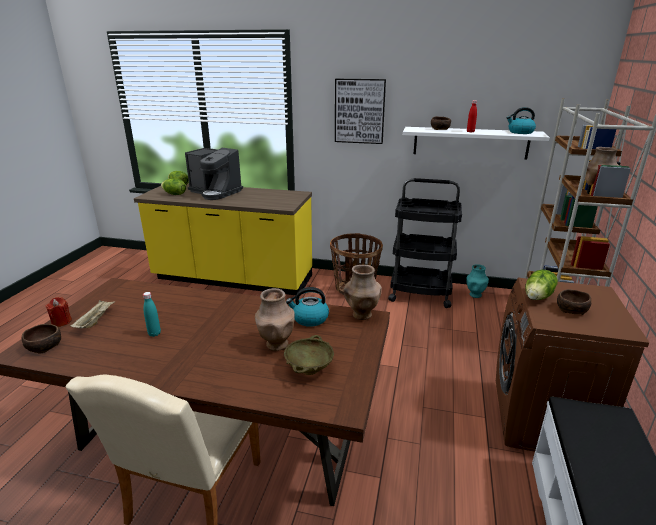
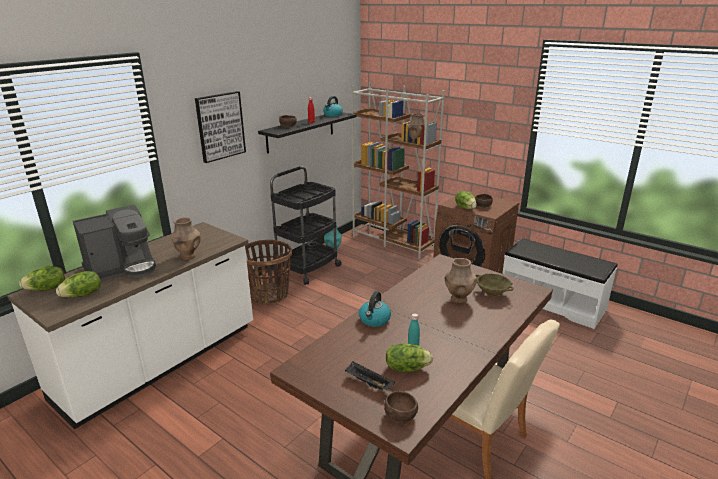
camera: 65 degrees left, 0 degrees up
red candle [46,297,72,327] -> none
beige tray [70,300,115,328] -> black tray [345,362,395,390]
yellow counter [134,183,312,295] -> white counter [7,222,253,429]
kettle [286,287,329,327] -> kettle moved to [359,291,391,327]
brown vase [344,265,382,320] -> brown vase moved to [171,217,201,260]
white shelf [403,127,550,160] -> black shelf [258,112,356,153]
none -> lettuce [386,343,433,372]

